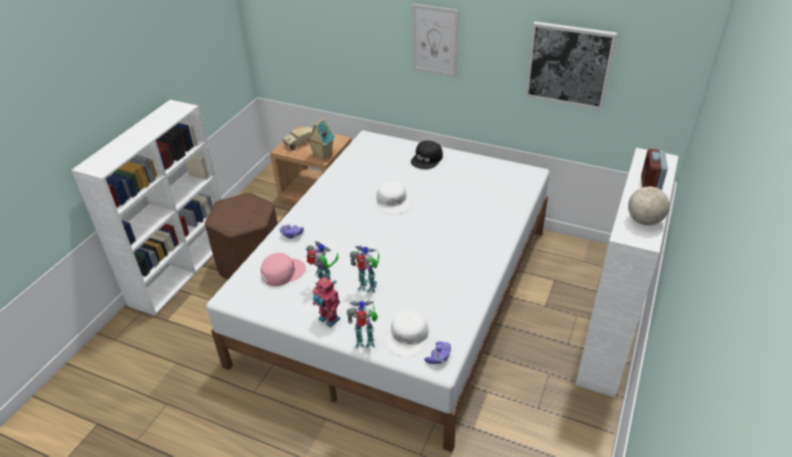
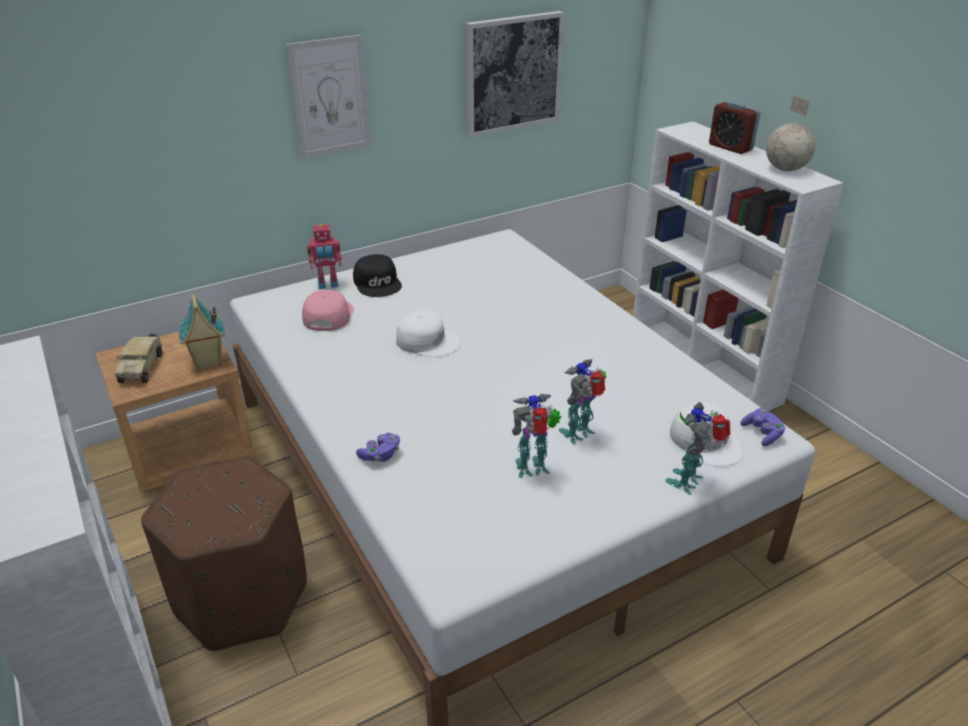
camera: 55 degrees left, 5 degrees down
pink cap [261,253,306,286] -> pink cap moved to [302,290,354,331]
toy robot [313,277,340,327] -> toy robot moved to [307,224,342,289]

